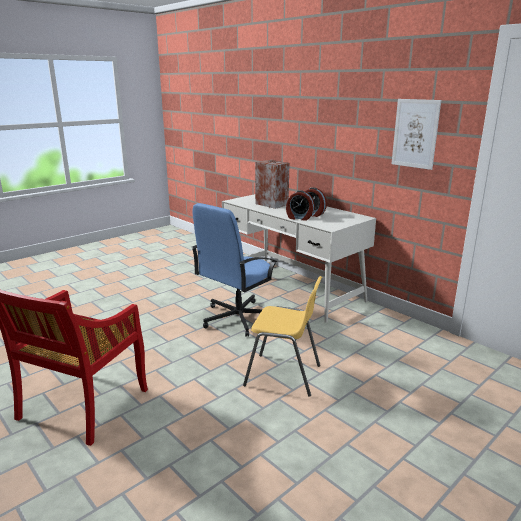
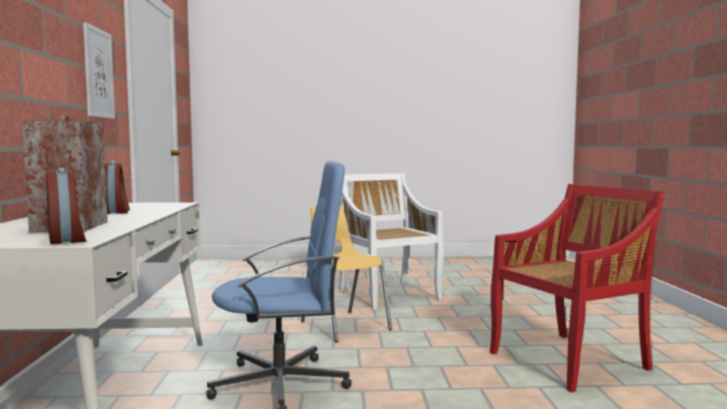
camera: 140 degrees left, 15 degrees down
alarm clock [286,190,315,221] -> alarm clock moved to [46,168,87,244]
none -> white chair [339,173,443,310]

